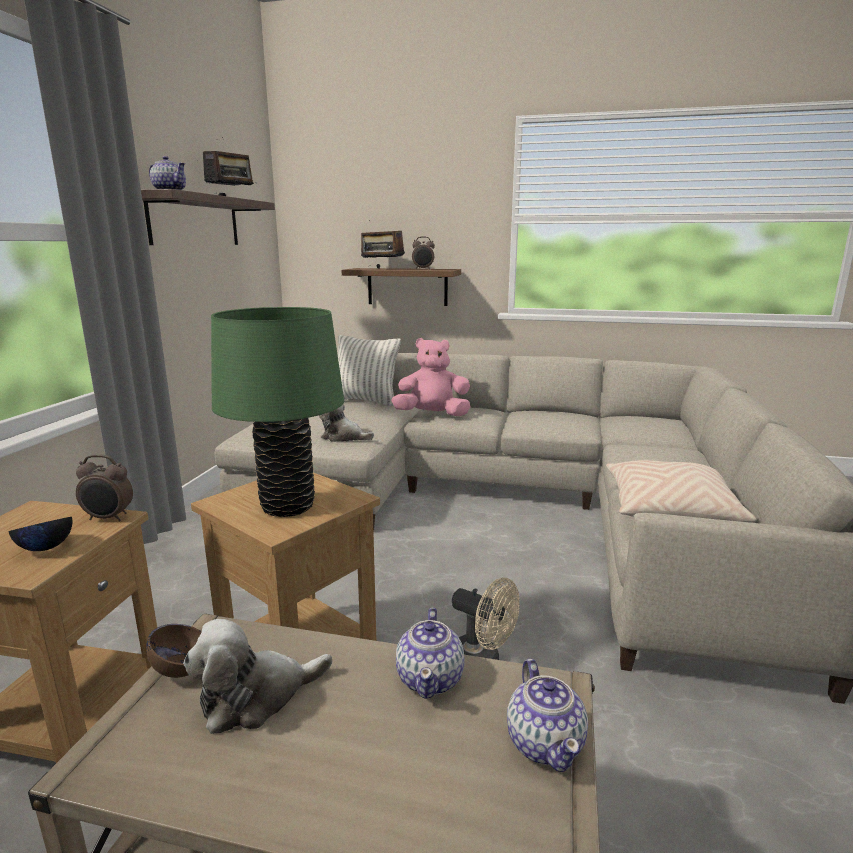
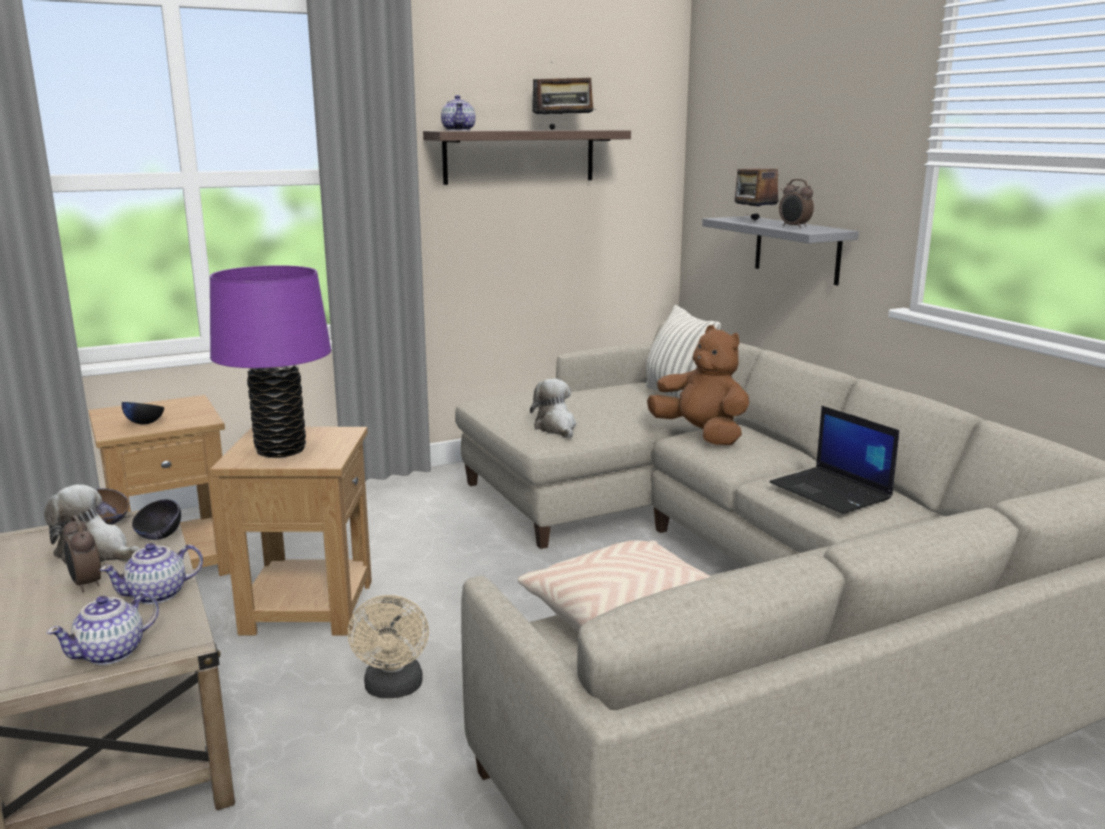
camera: 50 degrees right, 0 degrees up
alarm clock [76,455,133,521] -> alarm clock moved to [63,515,101,592]
green table lamp [211,307,344,517] -> purple table lamp [210,265,331,458]
brown shelf [342,268,461,306] -> grey shelf [702,216,859,285]
pink plush toy [391,338,470,416] -> brown plush toy [647,325,749,445]
none -> black bowl [132,499,181,540]
none -> laptop [770,406,899,514]

